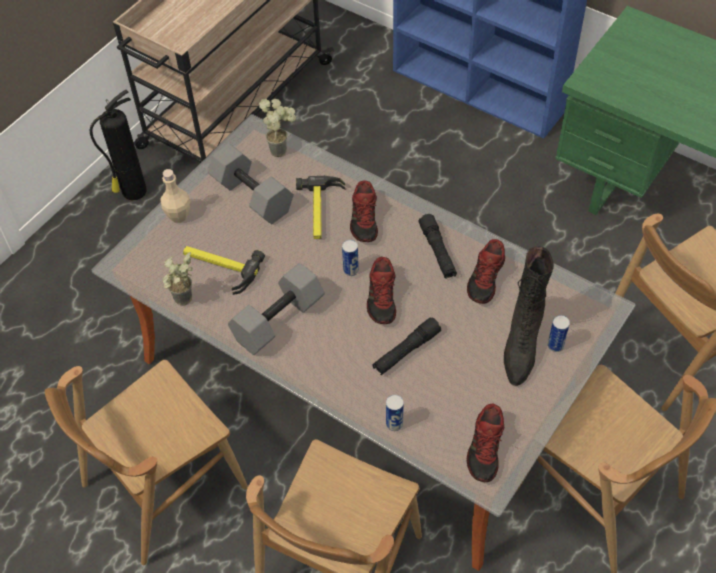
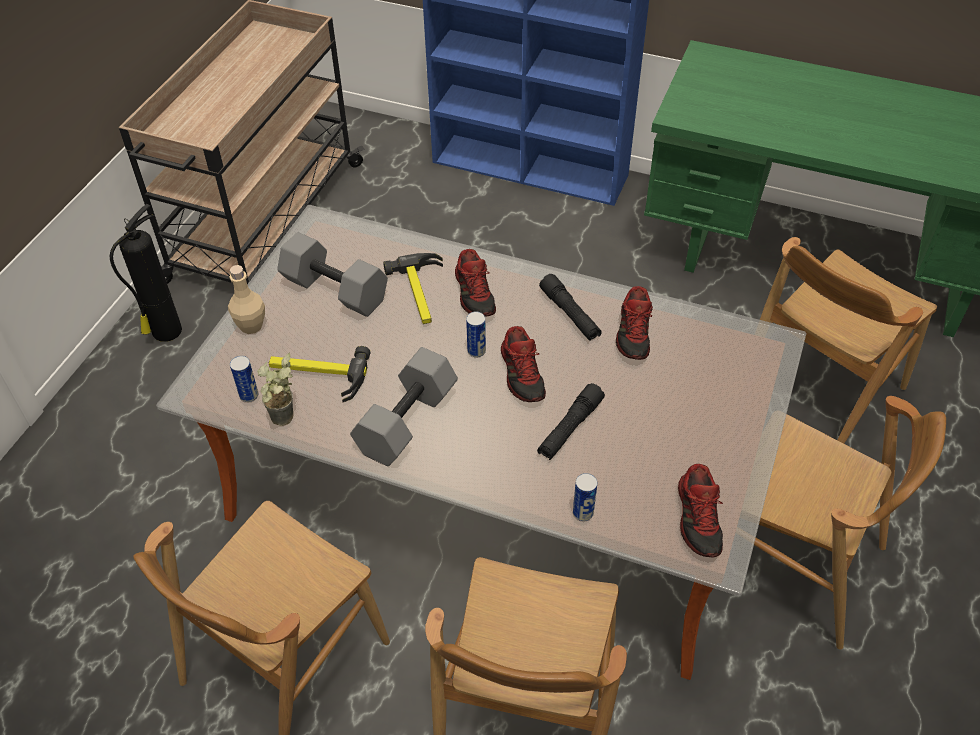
camera: 15 degrees left, 5 degrees down
potted plant [259,99,296,157] -> none
black boot [504,246,554,386] -> none
can [548,315,570,352] -> can moved to [230,356,258,402]

